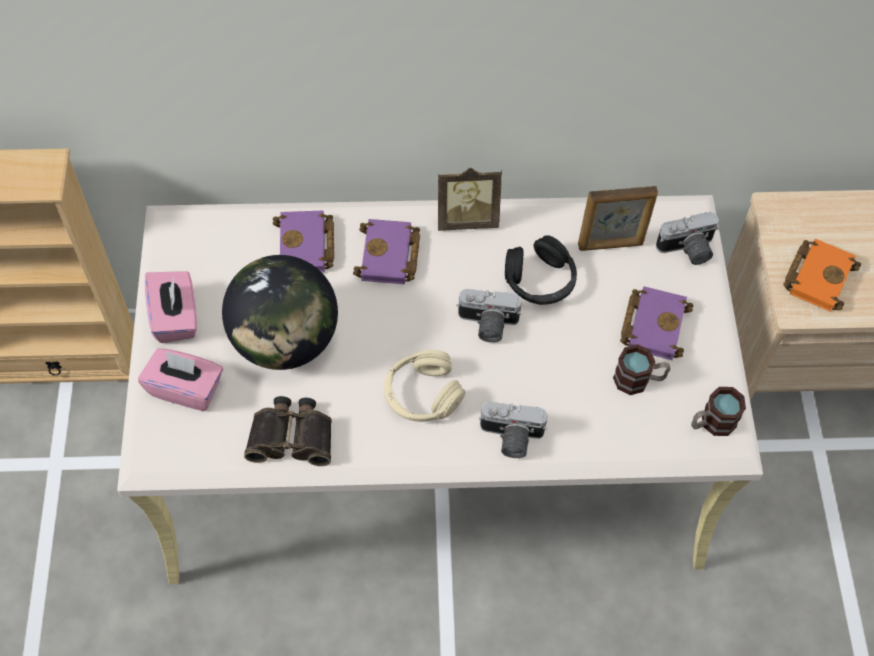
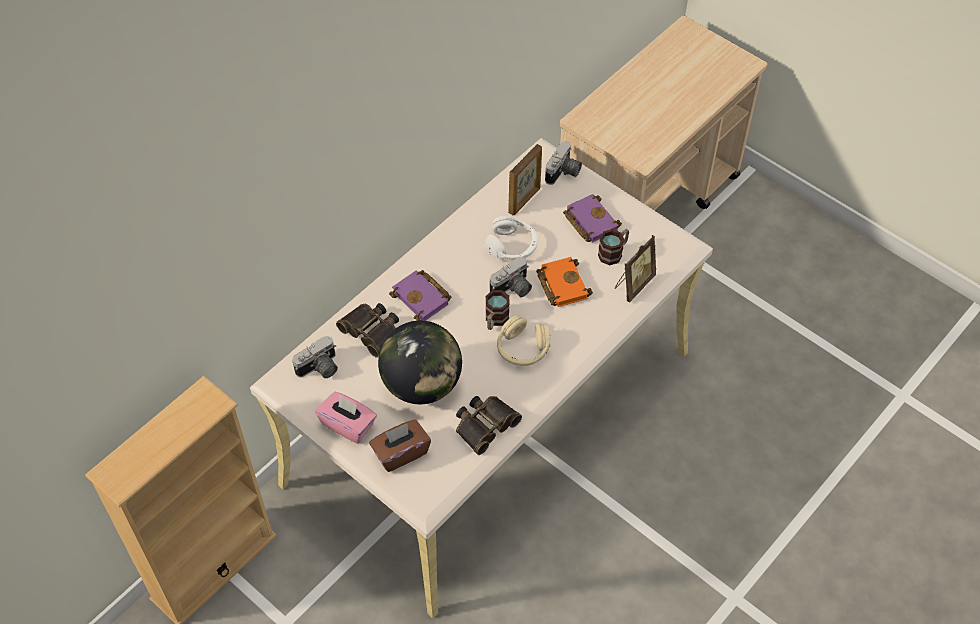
camera: 45 degrees left, 5 degrees down
pink tissue box [138,348,223,411] -> brown tissue box [369,420,431,472]
purple book [273,211,334,272] -> binoculars [336,303,399,358]
picture frame [438,168,502,231] -> picture frame moved to [615,235,656,303]
camera [479,402,547,458] -> camera moved to [292,336,338,378]
black headphones [505,235,577,305] -> white headphones [484,216,538,260]
mug [691,387,746,436] -> mug moved to [486,290,510,330]
orange book [783,239,861,312] -> orange book moved to [536,257,593,307]

